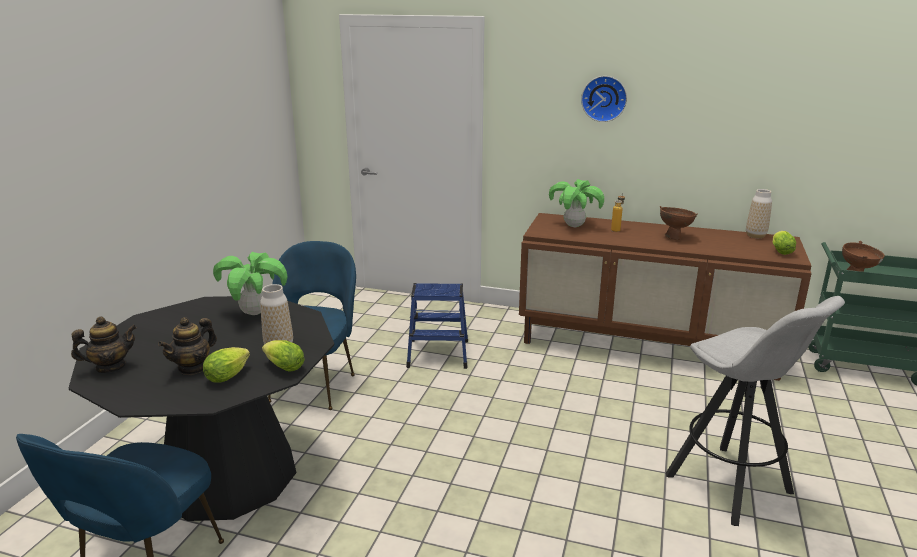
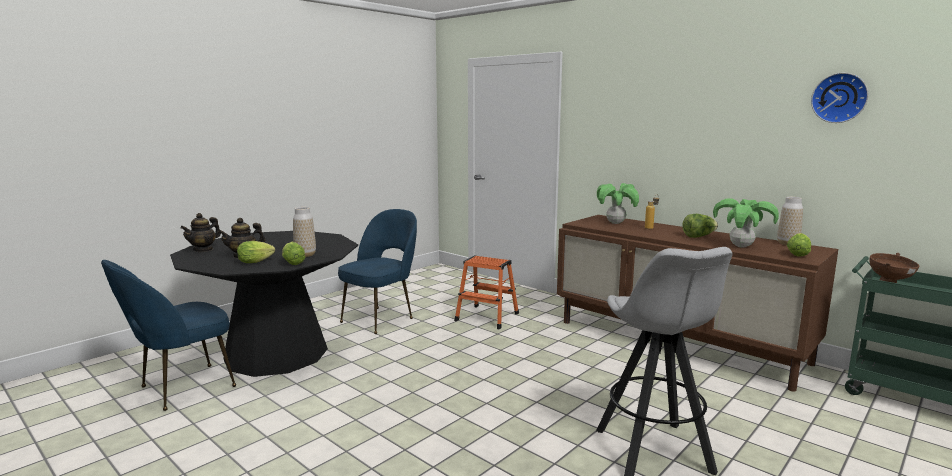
camera: 25 degrees right, 10 degrees down
teapot [71,316,137,373] -> teapot turned 120 degrees clockwise [181,213,221,252]
potted plant [213,252,288,315] -> potted plant moved to [713,198,779,248]
blue step ladder [406,283,468,369] -> orange step ladder [454,255,519,330]
wall clock [581,76,627,122] -> wall clock moved to [811,73,868,123]
brown bowl [660,206,697,240] -> lettuce [682,214,718,238]

